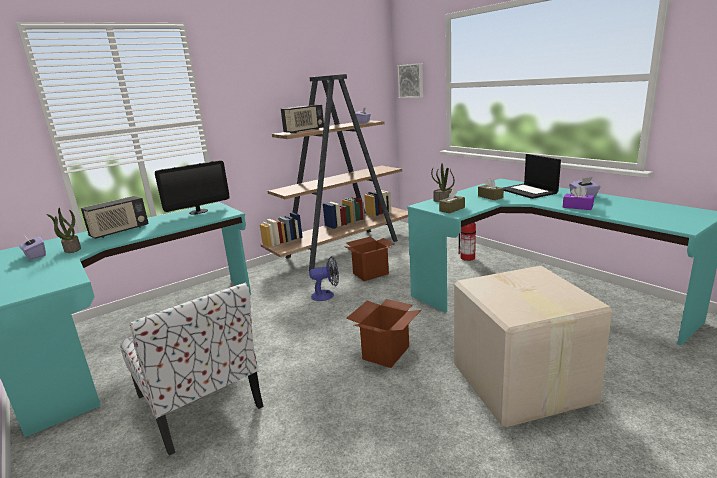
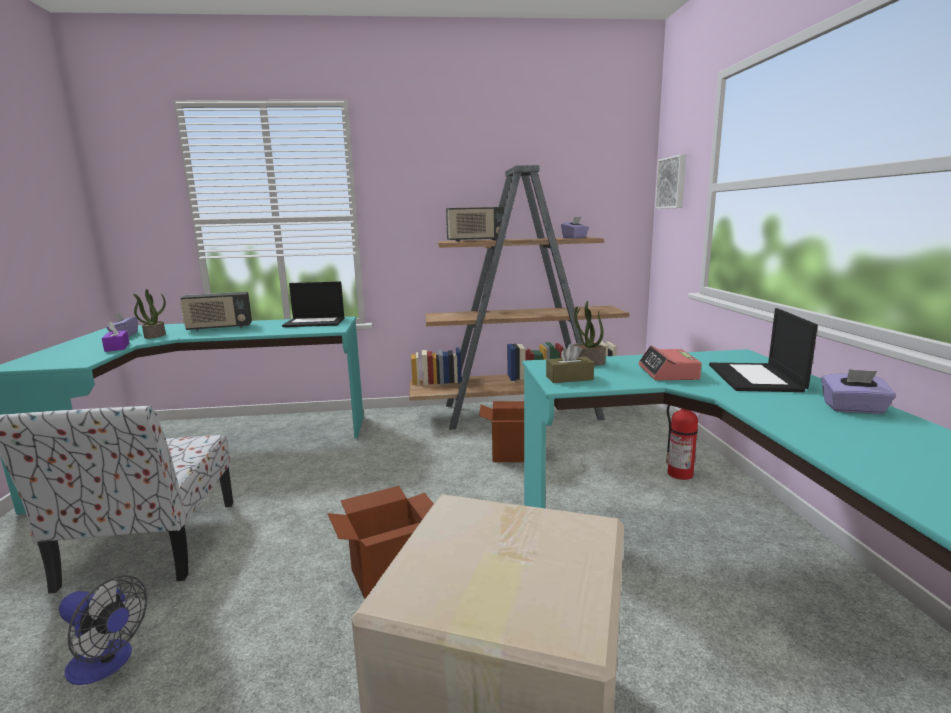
camera: 30 degrees right, 5 degrees down
monitor [155,160,230,214] -> laptop [282,281,344,327]
fan [309,256,339,301] -> fan moved to [59,575,147,685]
brown tissue box [478,178,504,200] -> alarm clock [638,346,702,380]
purple tissue box [563,186,594,210] -> purple tissue box moved to [102,321,129,352]

